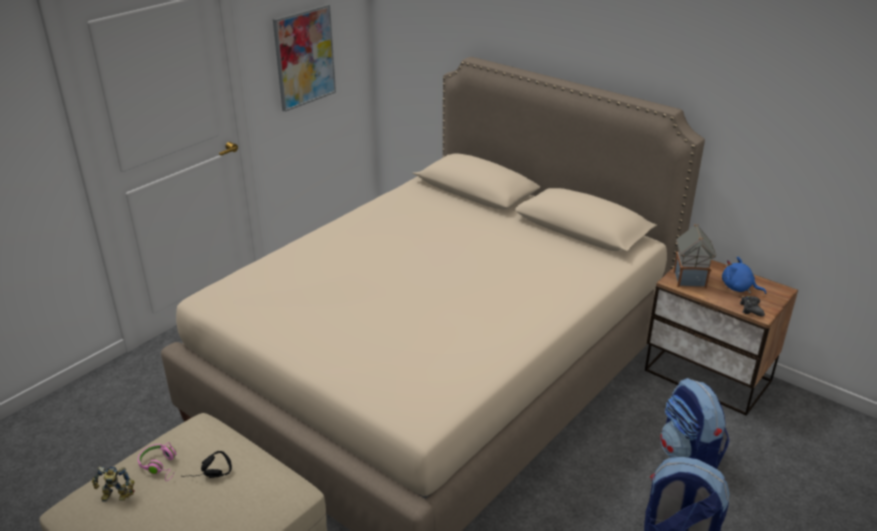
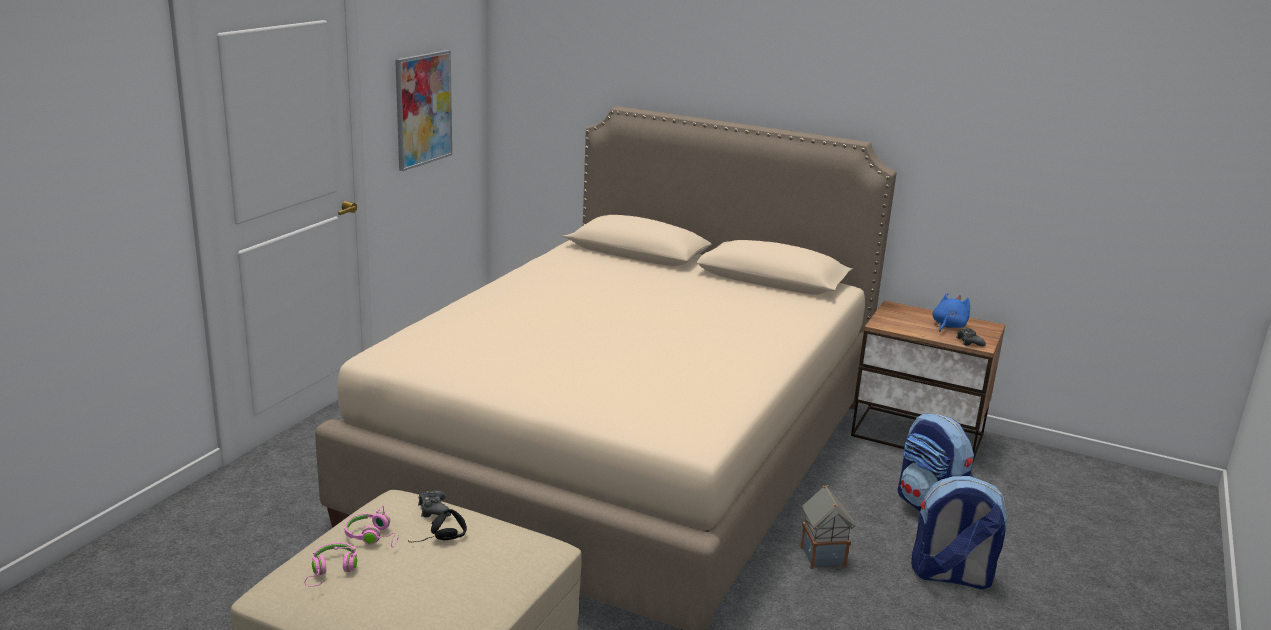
camera: 15 degrees left, 10 degrees down
toy robot [92,467,135,502] -> pink headphones [304,543,357,586]
toy house [674,224,716,288] -> toy house moved to [800,485,856,569]
blue plush toy [722,256,766,294] -> blue plush toy turned 105 degrees clockwise [932,293,970,332]
none -> black game controller [418,491,451,518]

